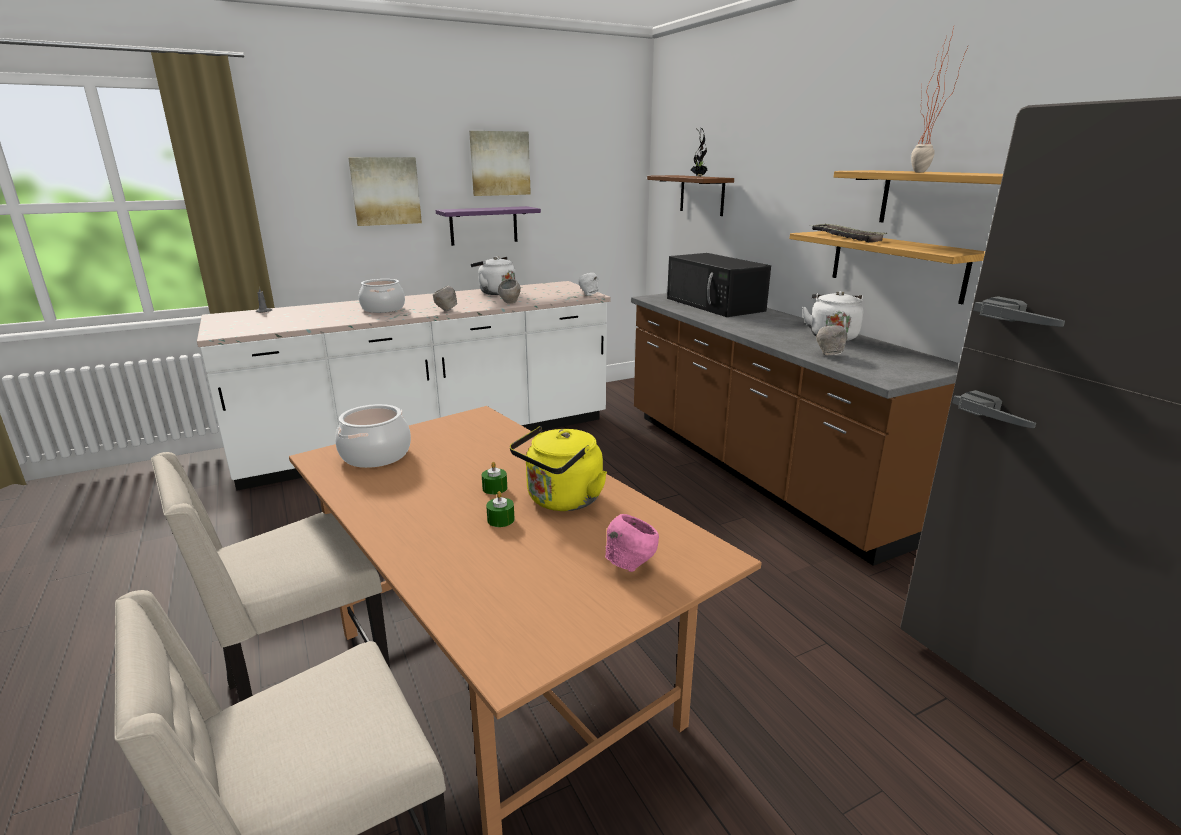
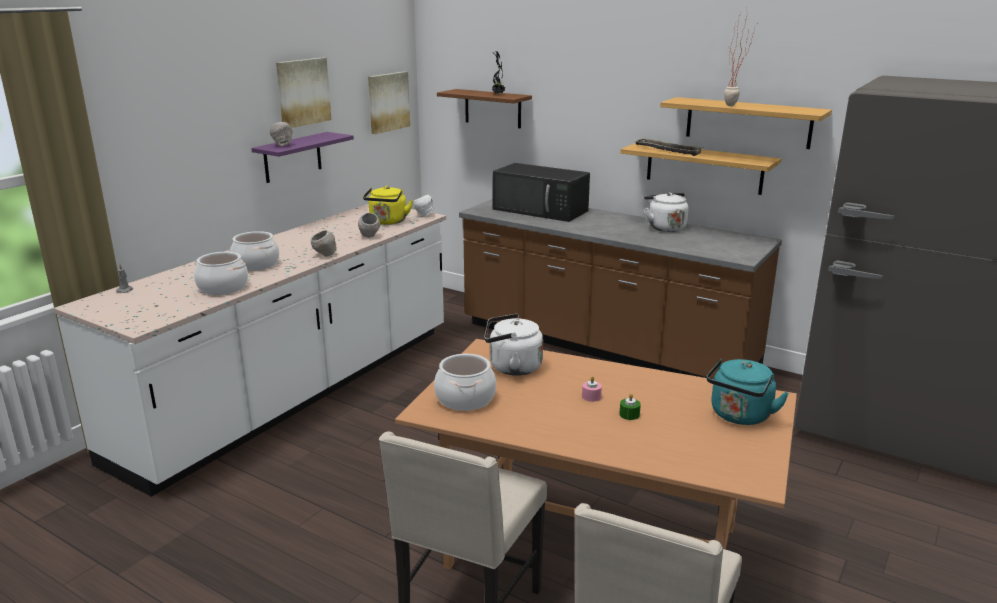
camera: 30 degrees left, 0 degrees up
picture [348,157,422,226] -> picture moved to [368,71,410,134]
white kettle [471,256,516,295] -> white kettle moved to [485,314,543,376]
green candle [482,462,507,495] -> pink candle [582,376,602,402]
yellow kettle [510,426,607,511] -> yellow kettle moved to [363,186,413,225]
pink bowl [605,514,659,572] -> turquoise kettle [706,359,789,425]
grey bowl [816,325,848,355] -> grey bowl moved to [270,122,292,146]
none -> cooking pot [194,252,248,295]

